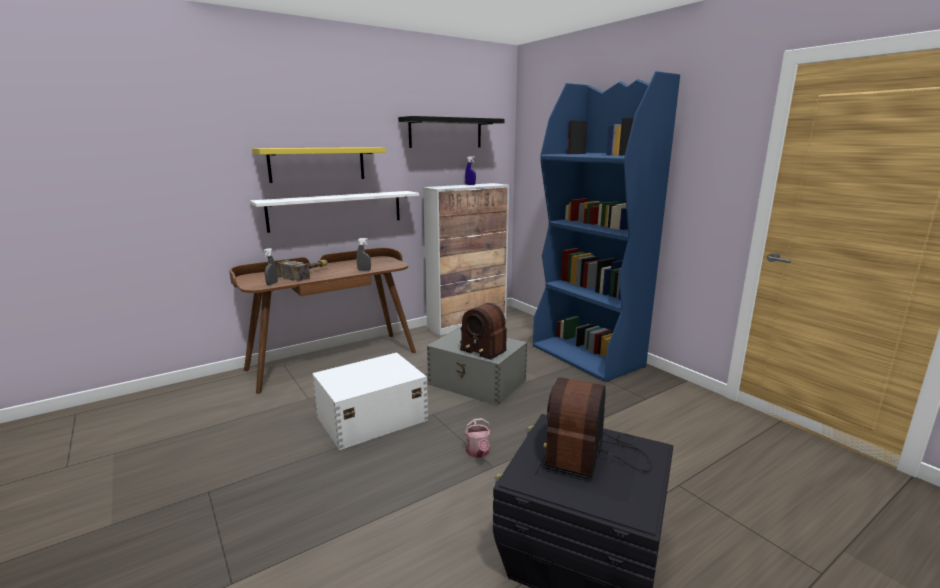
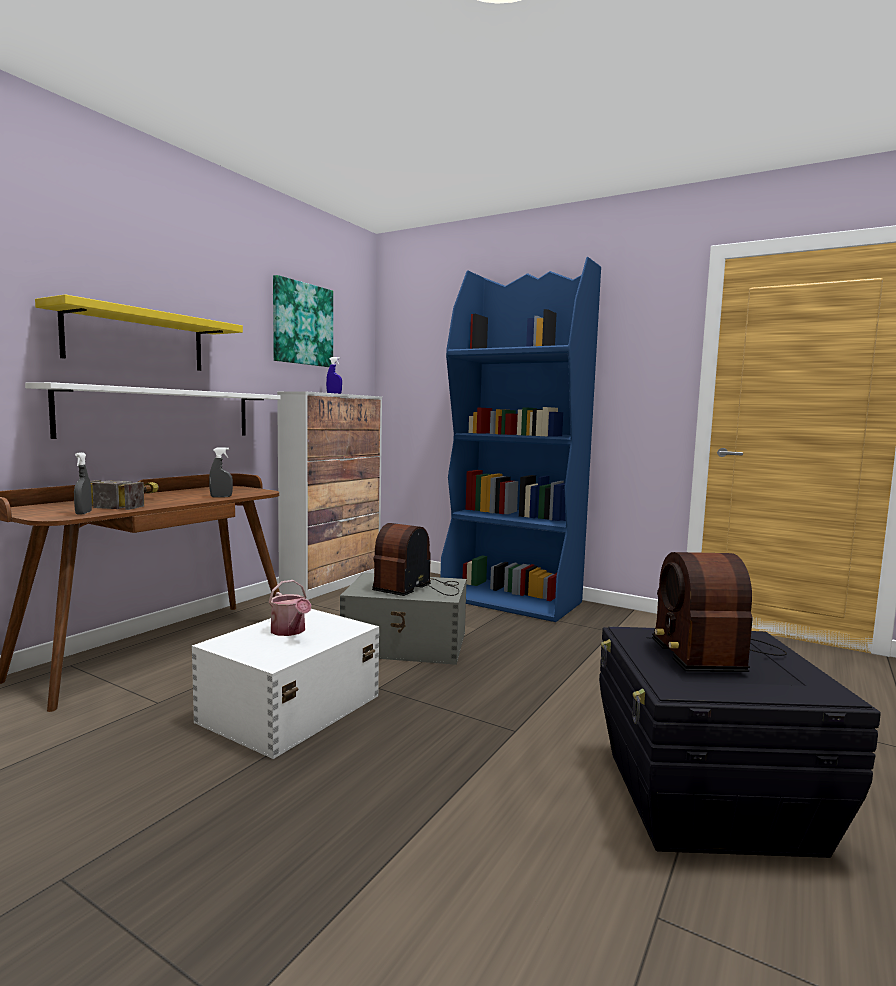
camera: 25 degrees left, 10 degrees down
black shelf [398,116,505,148] -> picture [273,275,333,367]
radio [460,303,507,360] -> radio turned 105 degrees clockwise [372,523,459,596]
watering can [464,418,492,458] -> watering can moved to [268,580,312,636]

